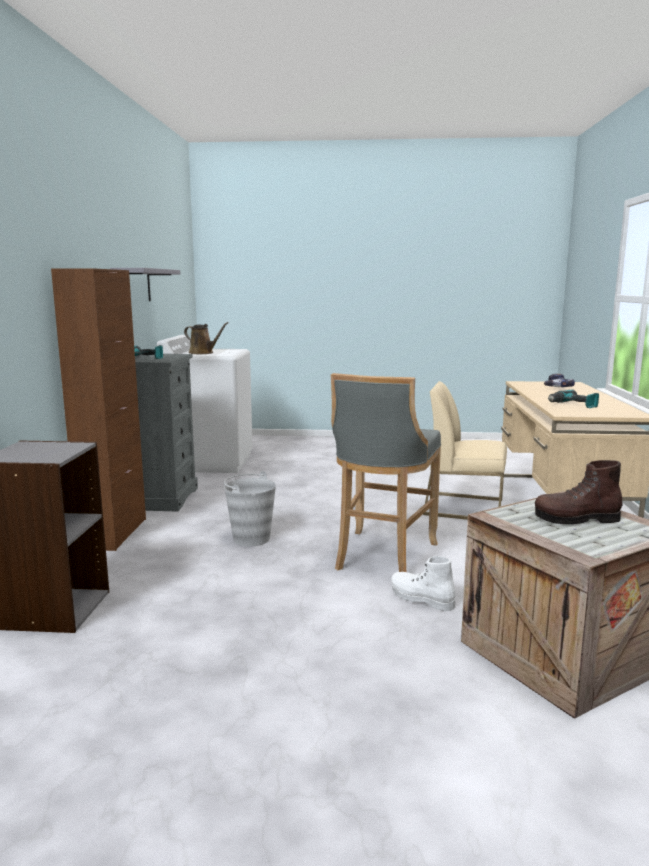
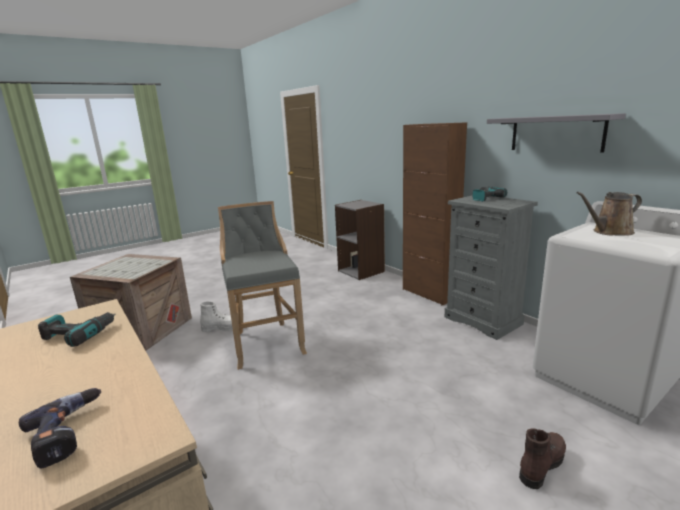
camera: 140 degrees right, 5 degrees up
grey bucket [224,471,276,547] -> none
beige chair [423,381,507,520] -> none
brown boot [535,460,622,524] -> brown boot moved to [519,428,566,489]

